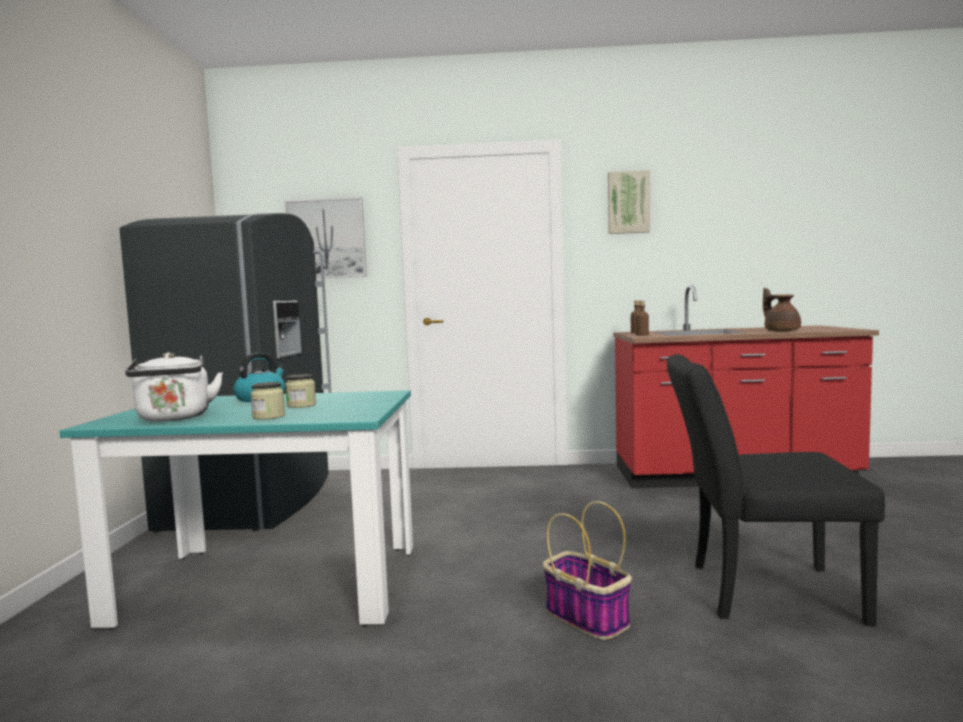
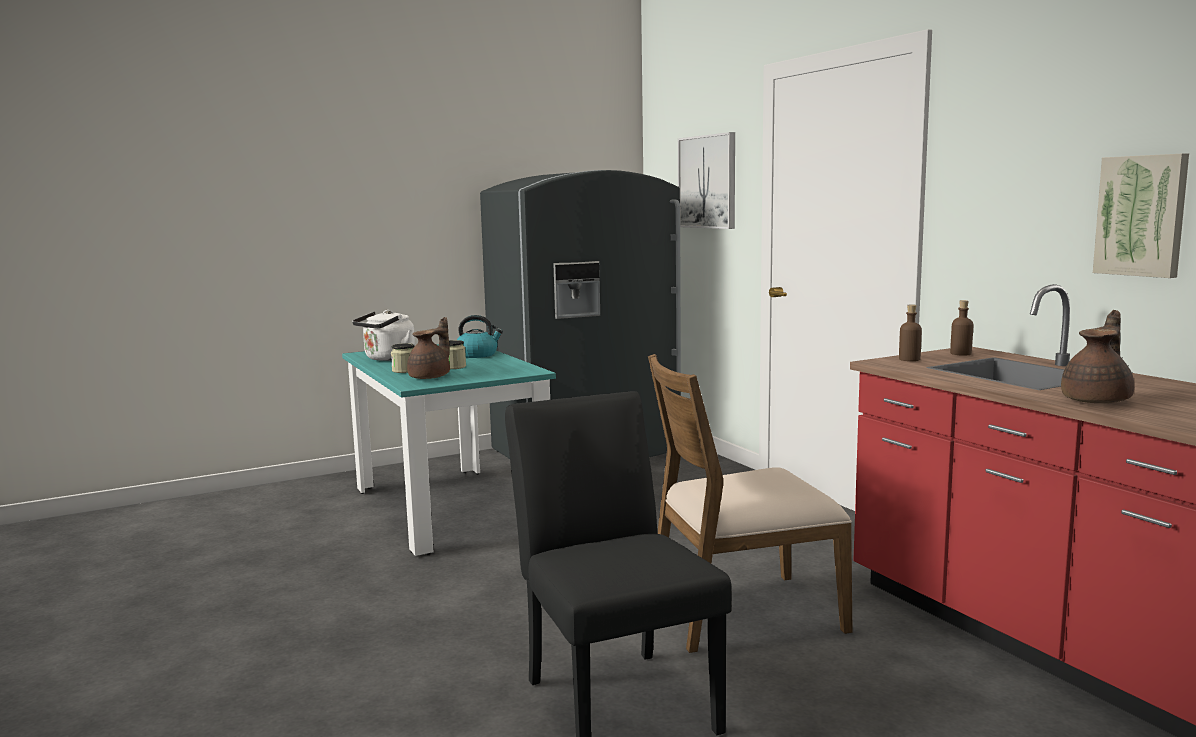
camera: 60 degrees right, 5 degrees up
basket [543,501,632,640] -> none
picture [608,170,650,234] -> picture moved to [1093,154,1189,278]
none -> brown teapot [407,317,450,379]
none -> brown chair [648,354,853,653]

